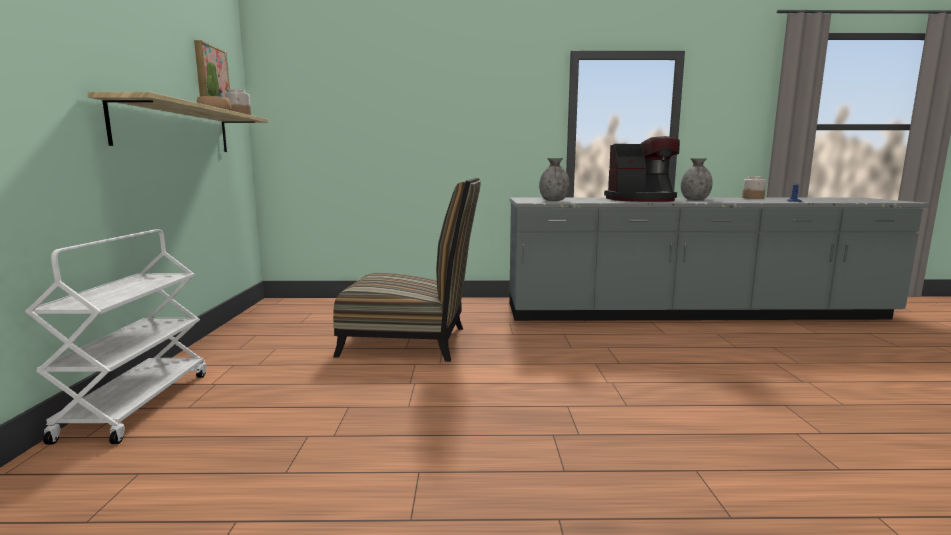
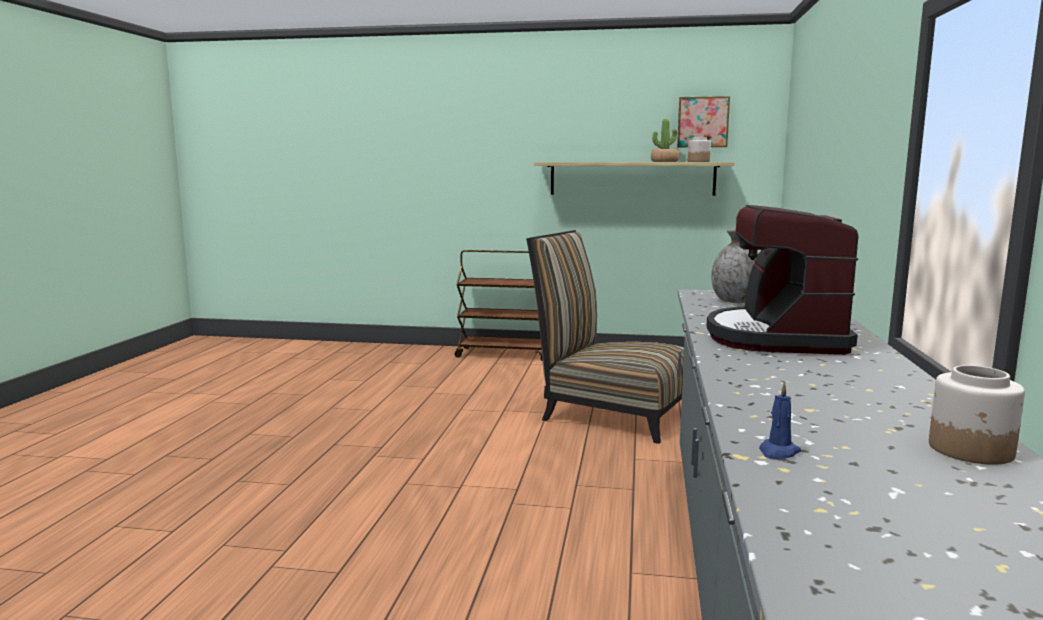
camera: 100 degrees right, 0 degrees up
white cart [25,229,206,445] -> brown cart [455,250,543,361]
chair [333,178,481,362] -> chair turned 105 degrees clockwise [526,230,684,444]
grey vase [681,158,713,200] -> none

